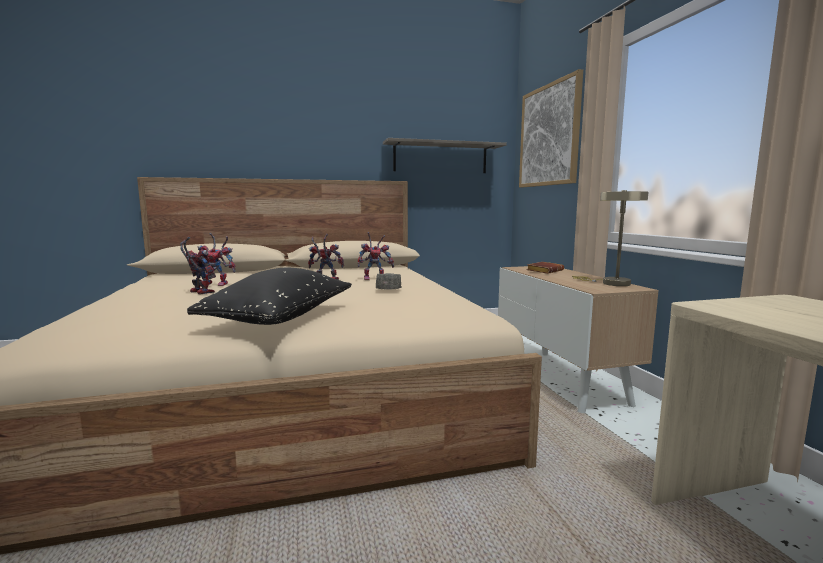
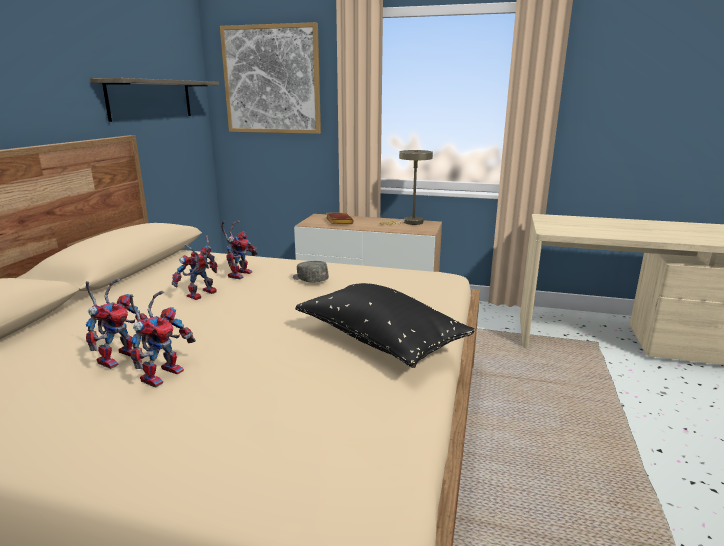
camera: 60 degrees left, 10 degrees up
toy robot [180,237,217,295] -> toy robot turned 135 degrees clockwise [129,291,196,388]

